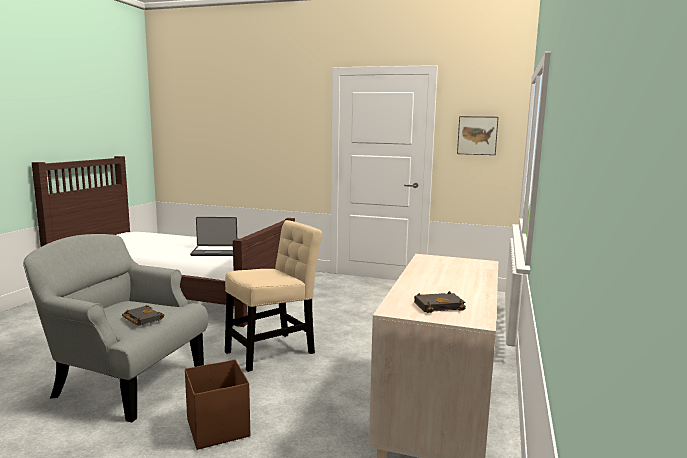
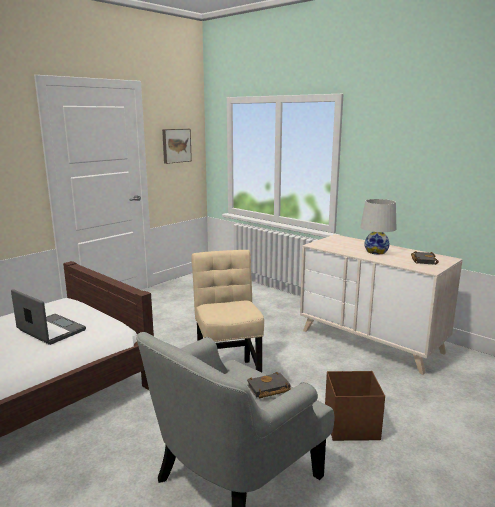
camera: 65 degrees left, 5 degrees up
laptop [190,217,237,256] -> laptop turned 75 degrees counterclockwise [11,289,86,345]
none -> white table lamp [360,199,397,254]

